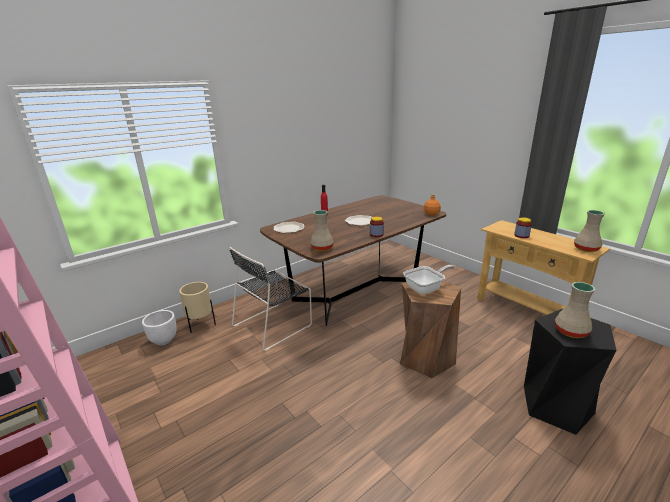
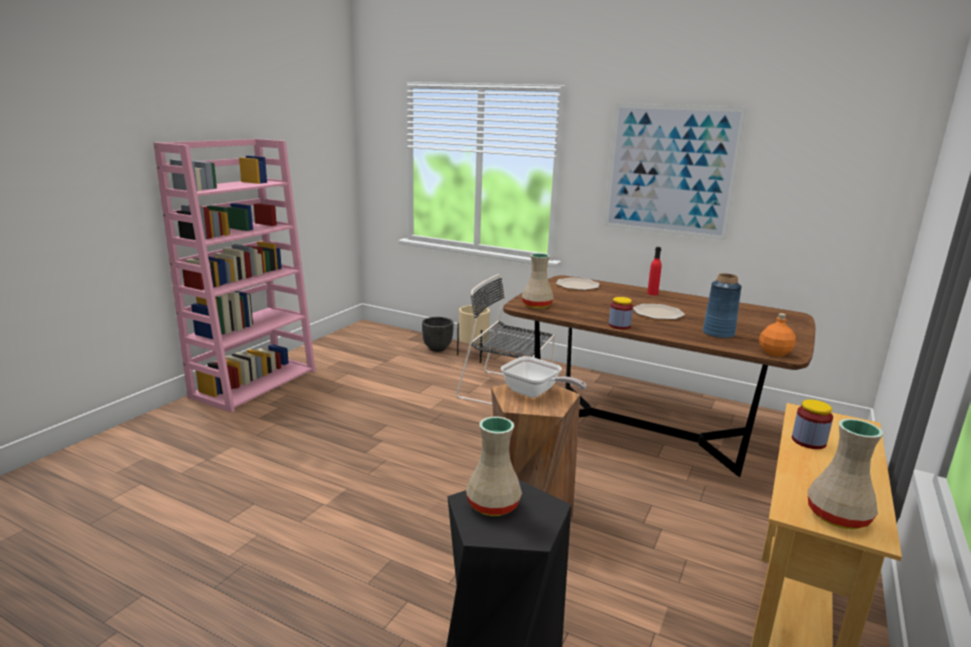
camera: 65 degrees right, 5 degrees down
white planter [142,310,177,345] -> black planter [422,317,454,352]
none -> picture [604,103,747,240]
none -> blue vase [703,273,742,339]

